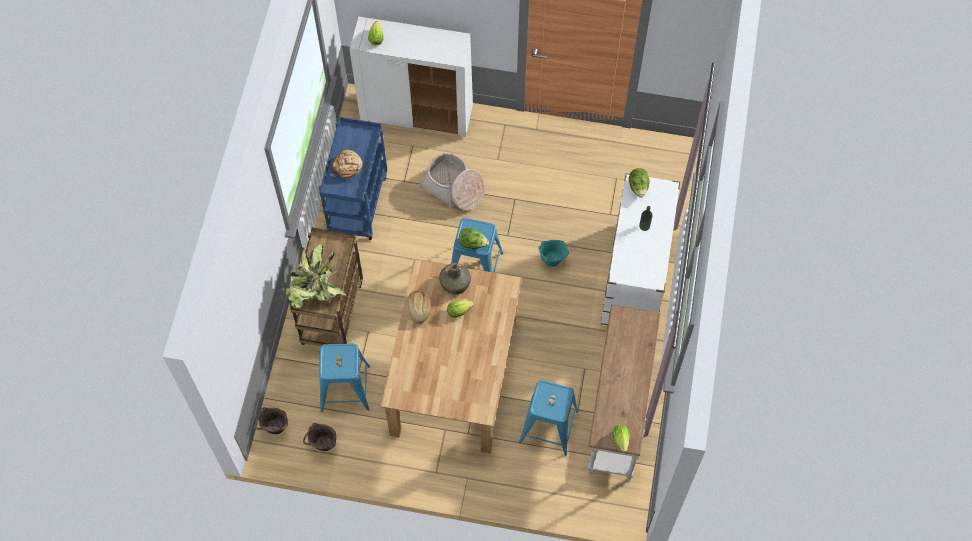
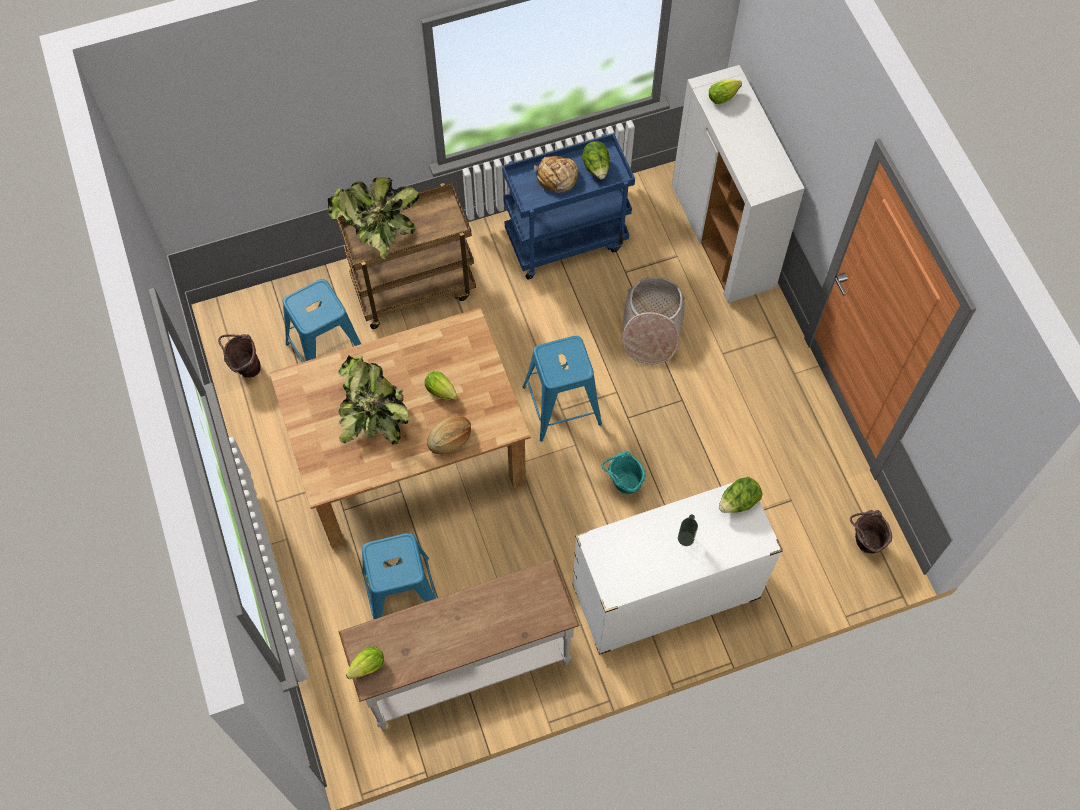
camera: 60 degrees right, 0 degrees up
brown bucket [255,407,287,434] -> brown bucket moved to [850,510,892,554]
bread [408,291,431,324] -> bread moved to [427,416,471,455]
green bottle [439,263,471,294] -> none
lettuce [459,228,489,249] -> lettuce moved to [582,141,610,179]
none -> potted plant [338,355,409,444]

